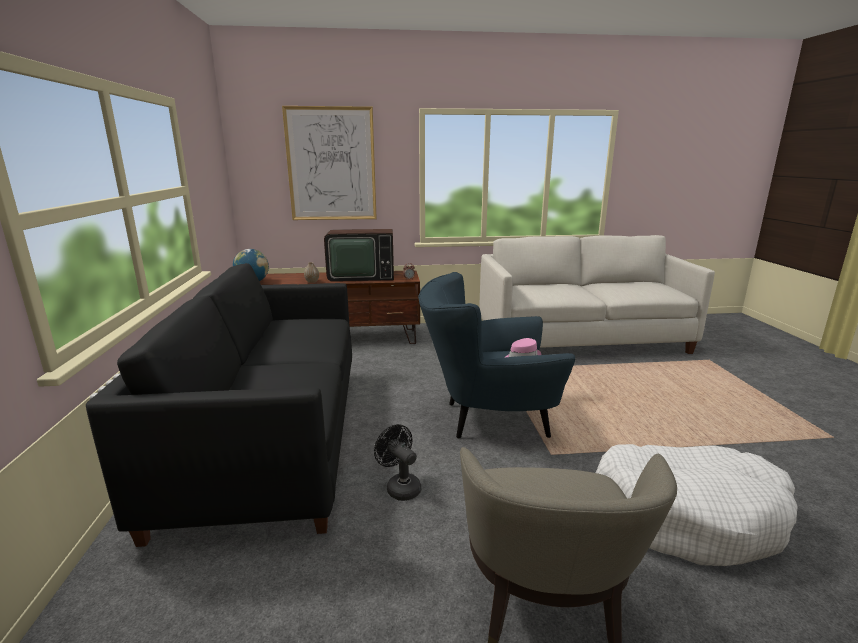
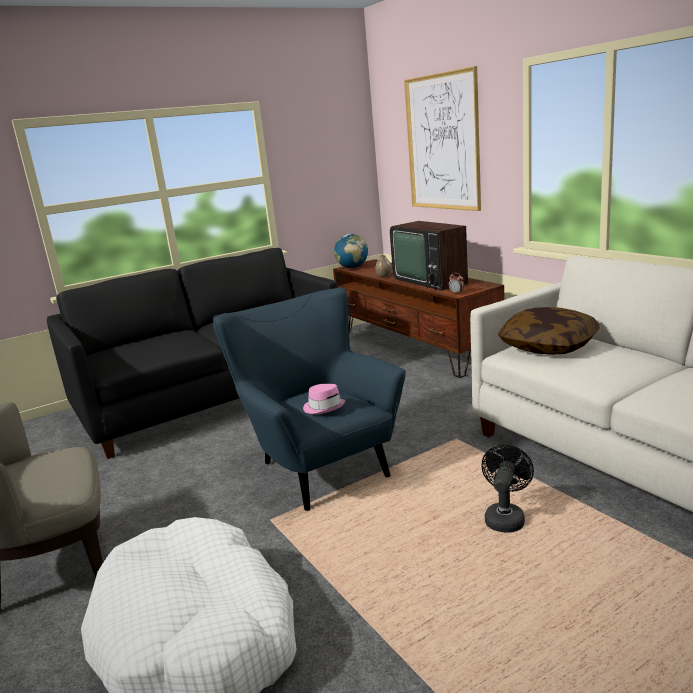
camera: 65 degrees right, 0 degrees up
black fan [374,424,421,501] -> black fan moved to [482,445,534,533]
none -> pillow [498,307,600,355]

